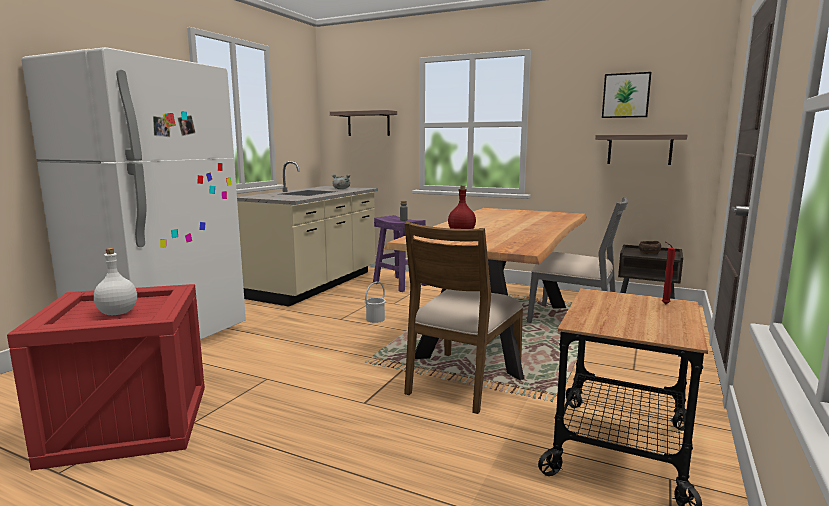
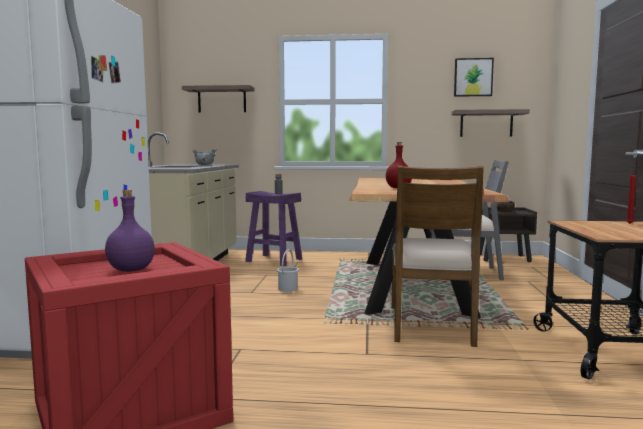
camera: 20 degrees left, 5 degrees down
white bottle [94,248,137,315] -> purple bottle [105,190,155,272]

